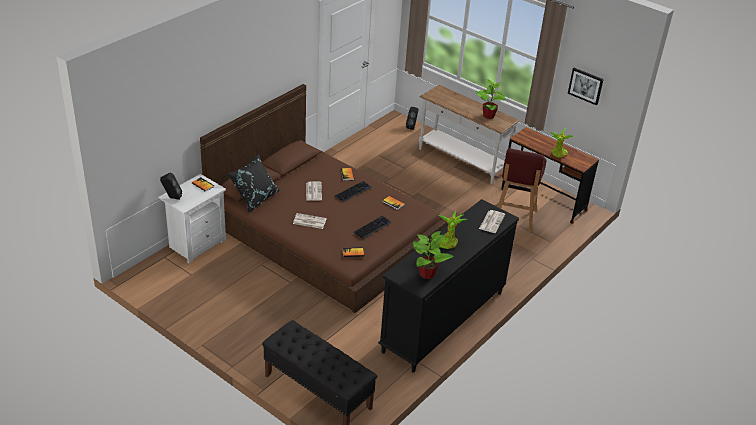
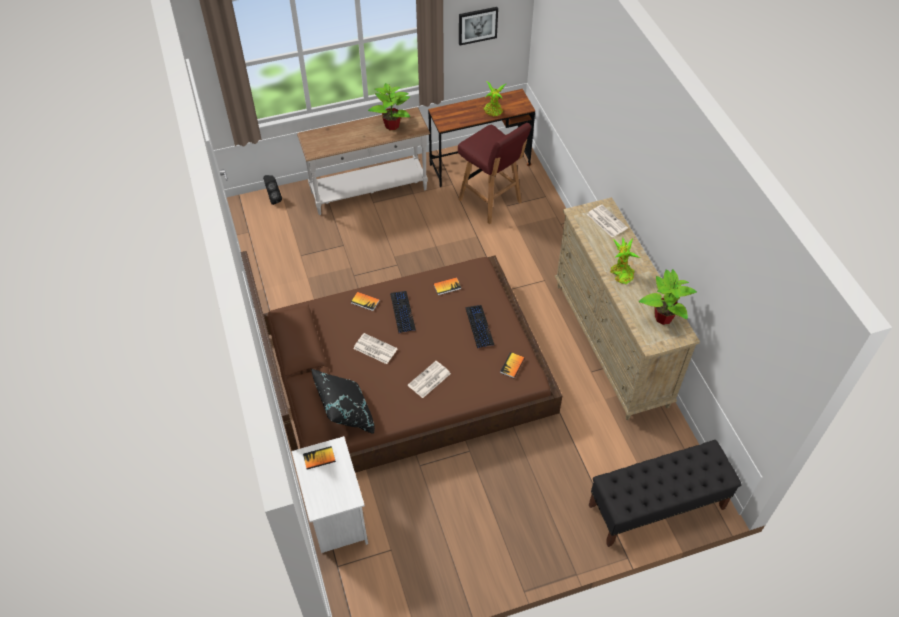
camera: 55 degrees left, 15 degrees up
black speaker [160,172,182,200] -> none
black dresser [378,199,519,373] -> beige dresser [555,197,700,420]

